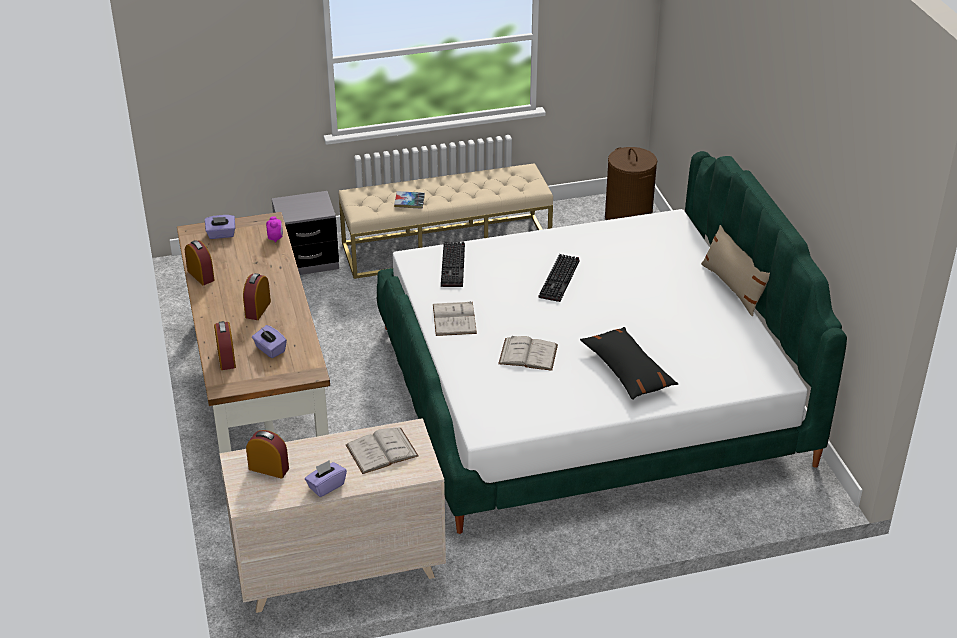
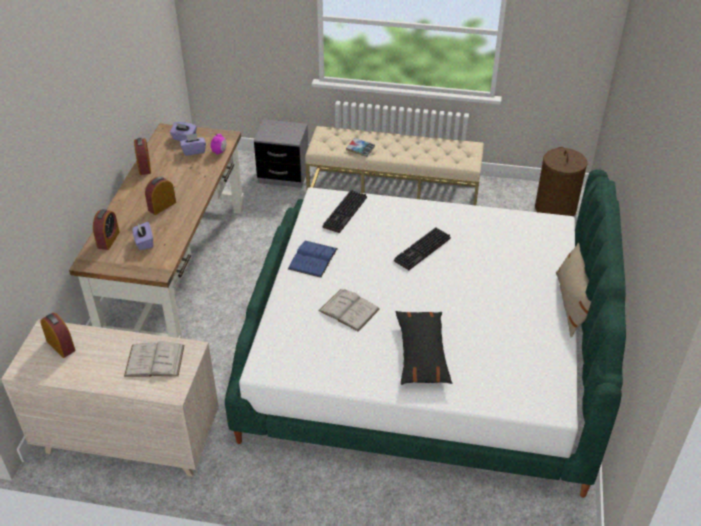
camera: 25 degrees right, 5 degrees up
purple tissue box [305,460,347,497] -> purple tissue box moved to [180,133,206,156]
white book [433,301,477,336] -> blue book [288,240,338,278]

